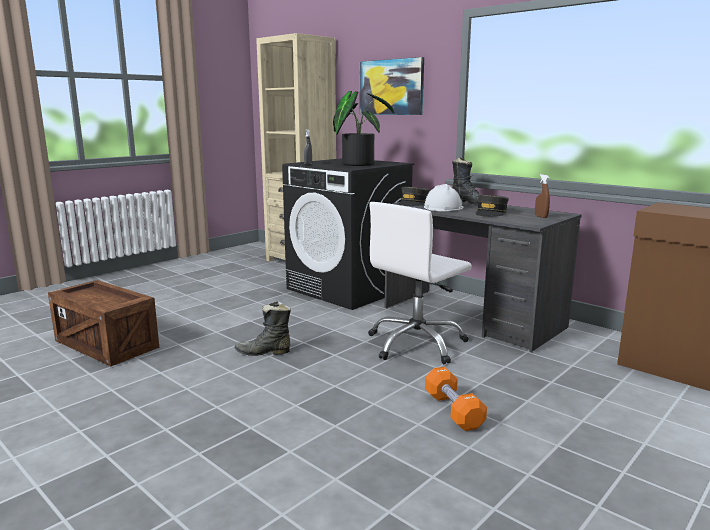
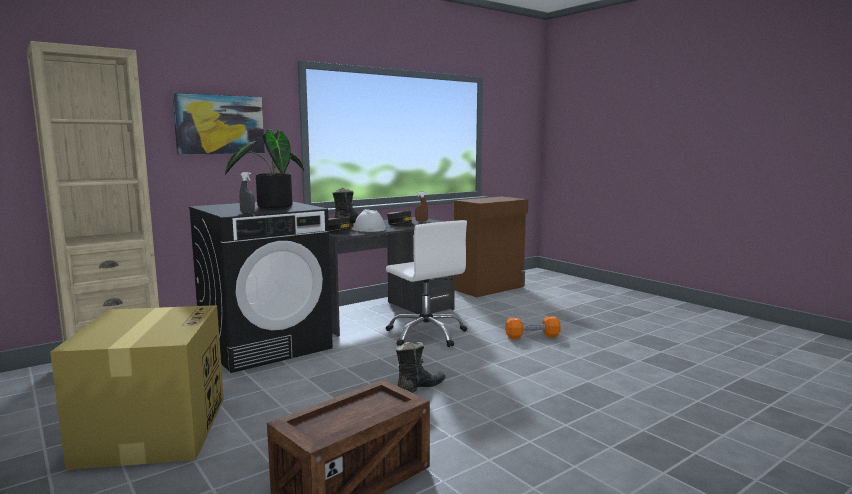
camera: 80 degrees left, 5 degrees down
black boot [235,301,291,356] -> black boot turned 135 degrees counterclockwise [396,342,446,393]
none -> cardboard box [50,305,224,470]

